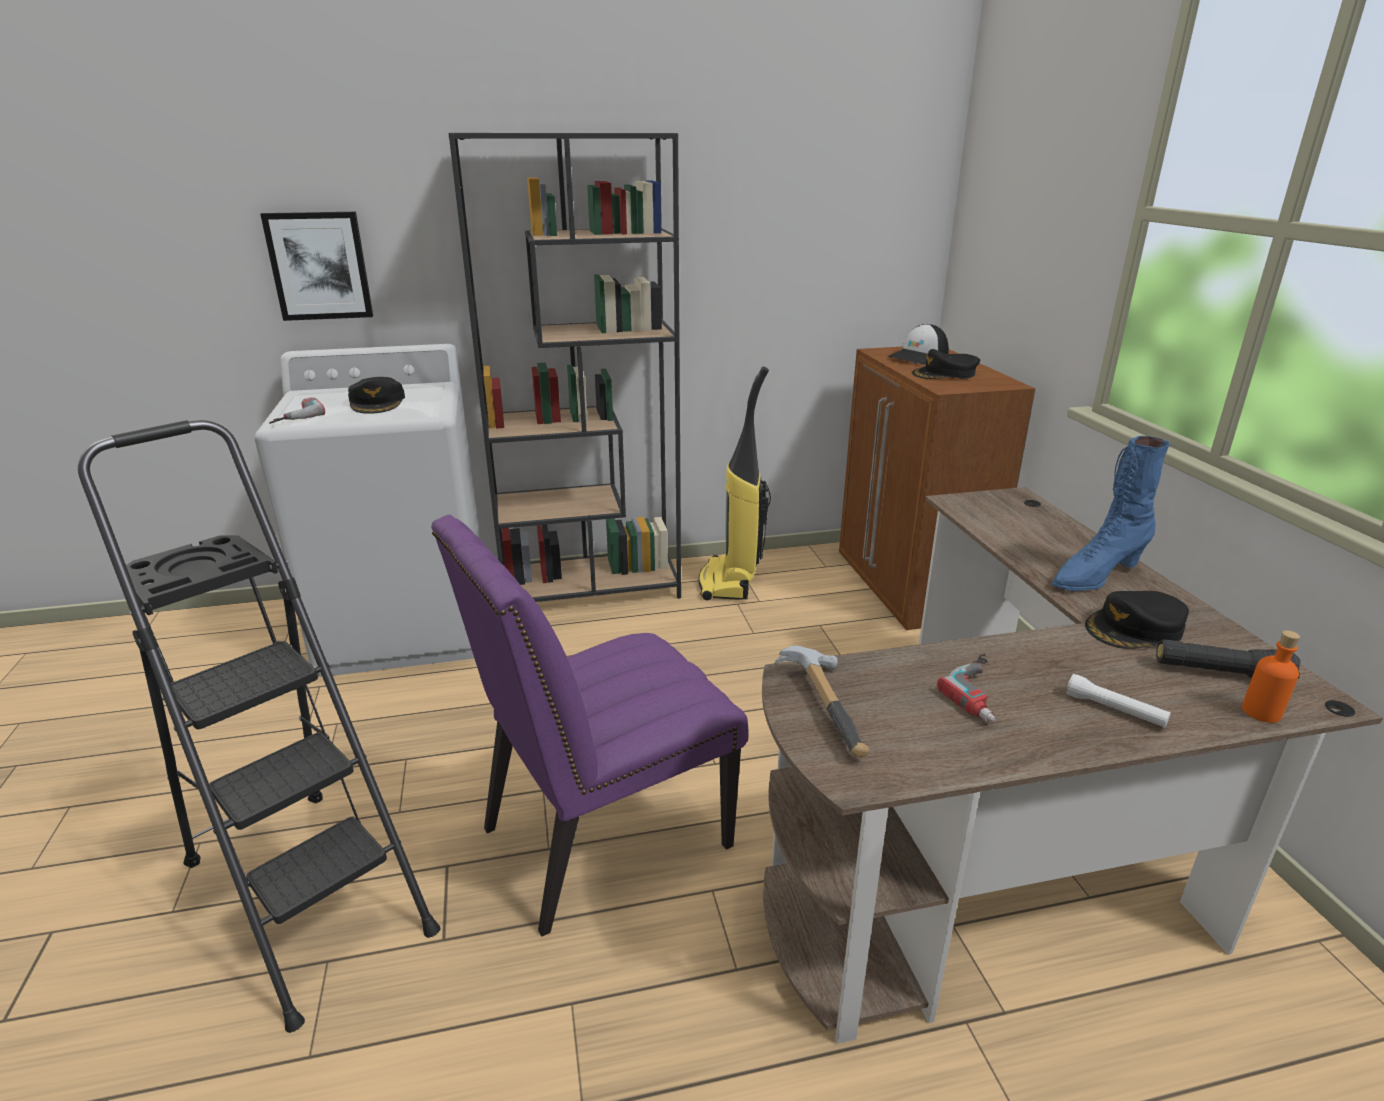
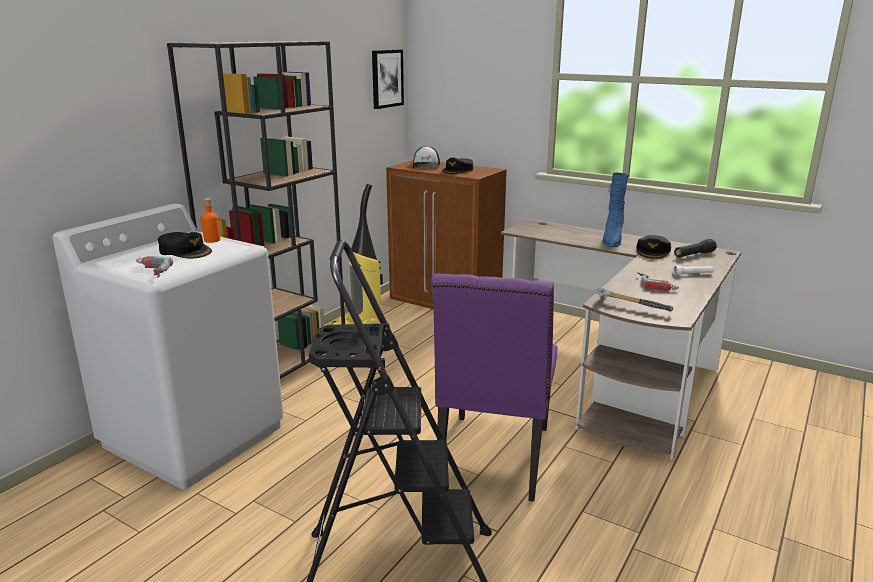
camera: 45 degrees left, 5 degrees down
picture [260,212,373,321] -> picture moved to [372,50,404,109]
orange bottle [1242,631,1300,723] -> orange bottle moved to [201,198,220,243]

